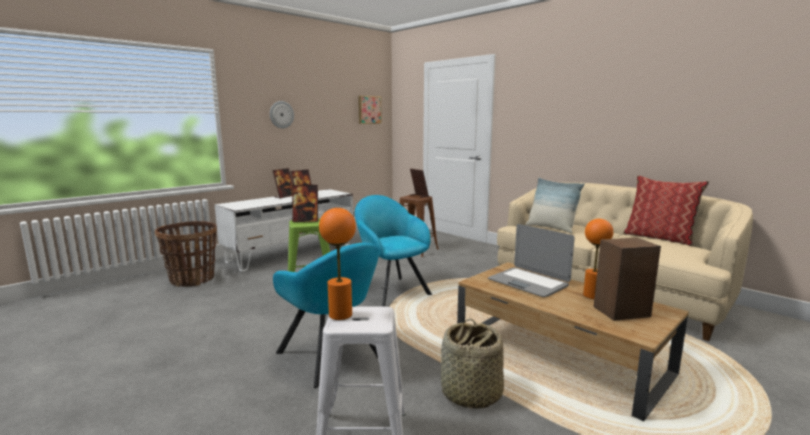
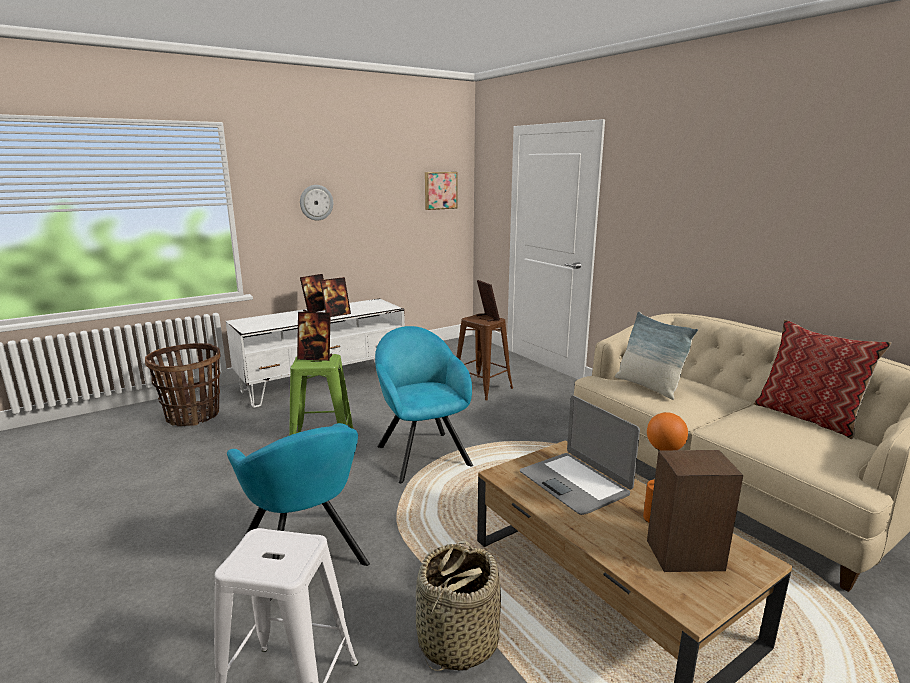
camera: 10 degrees right, 5 degrees up
orange table lamp [319,208,356,320] -> none

